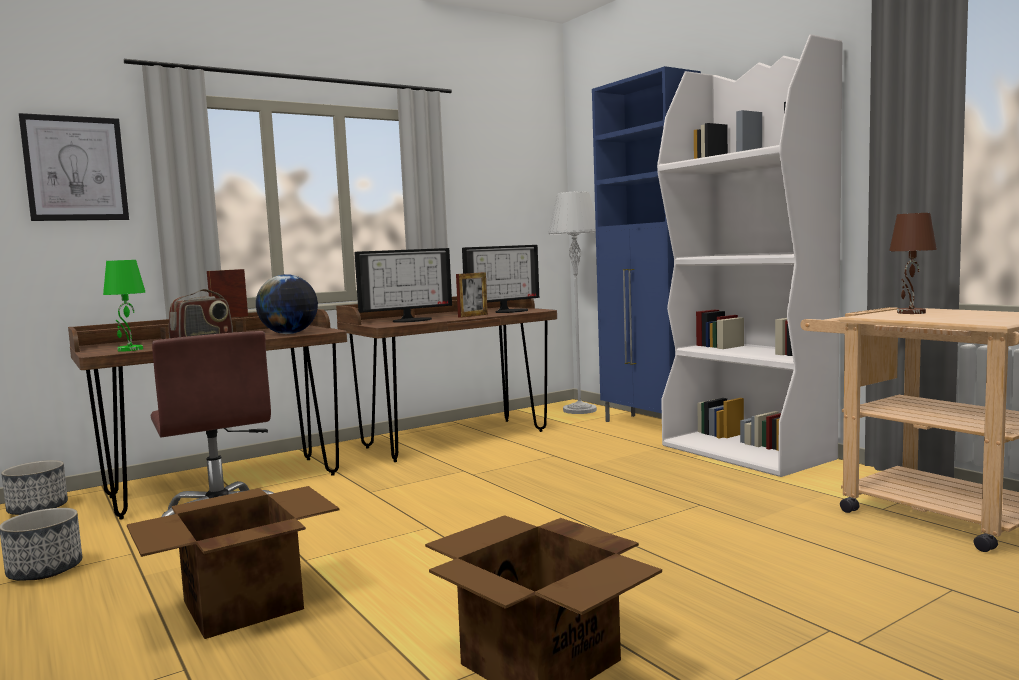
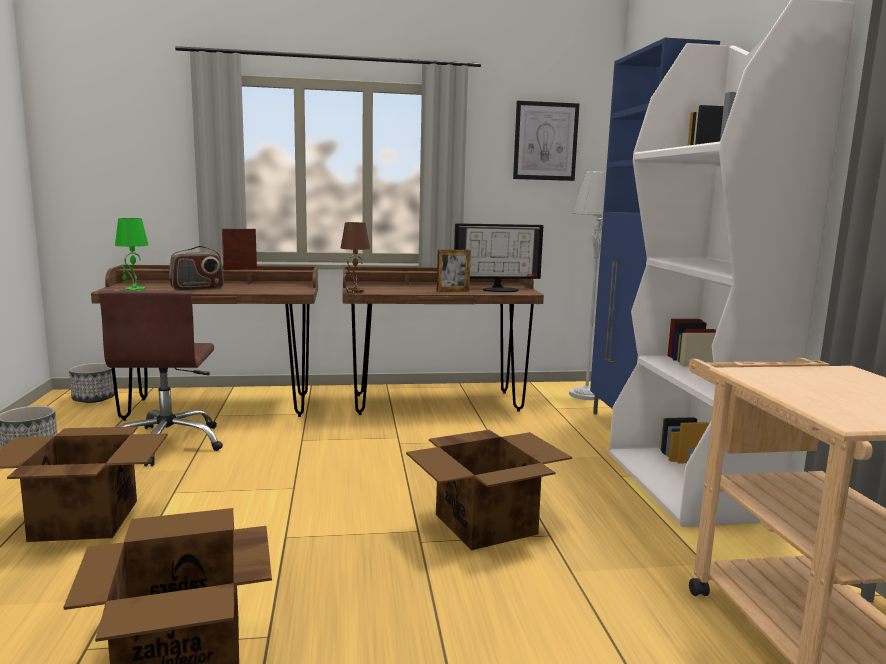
camera: 25 degrees right, 5 degrees up
picture [19,113,129,221] -> picture moved to [513,101,579,181]
globe [256,274,318,334] -> none
monitor [354,248,452,322] -> none
brown table lamp [889,213,937,314] -> brown table lamp moved to [341,222,370,293]
none -> cardboard box [406,430,572,550]

